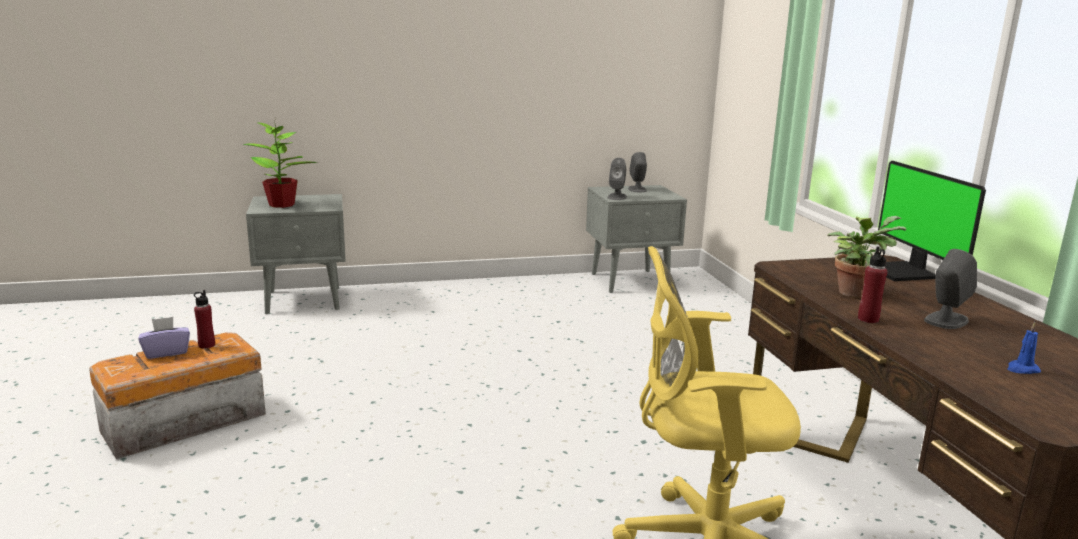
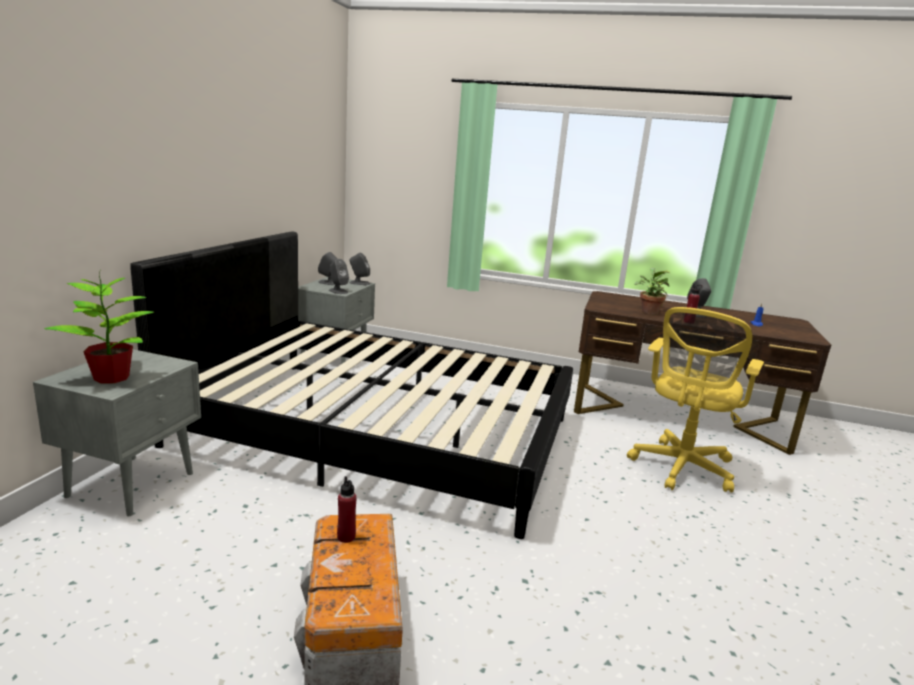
camera: 60 degrees left, 0 degrees up
purple tissue box [139,317,190,359] -> none
monitor [878,161,986,281] -> none
none -> black bed [130,232,573,539]
none -> grey speaker [349,252,370,285]

